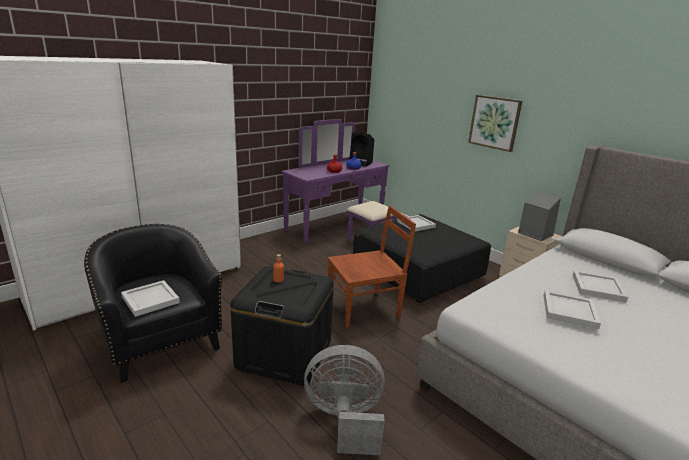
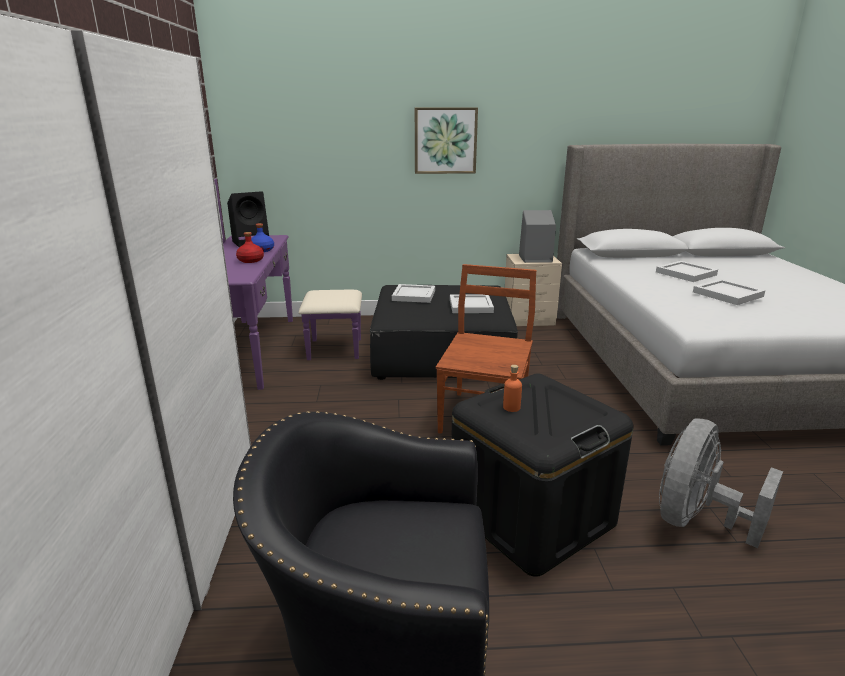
camera: 50 degrees left, 0 degrees up
white tray [121,280,180,317] -> white tray moved to [450,294,494,313]

